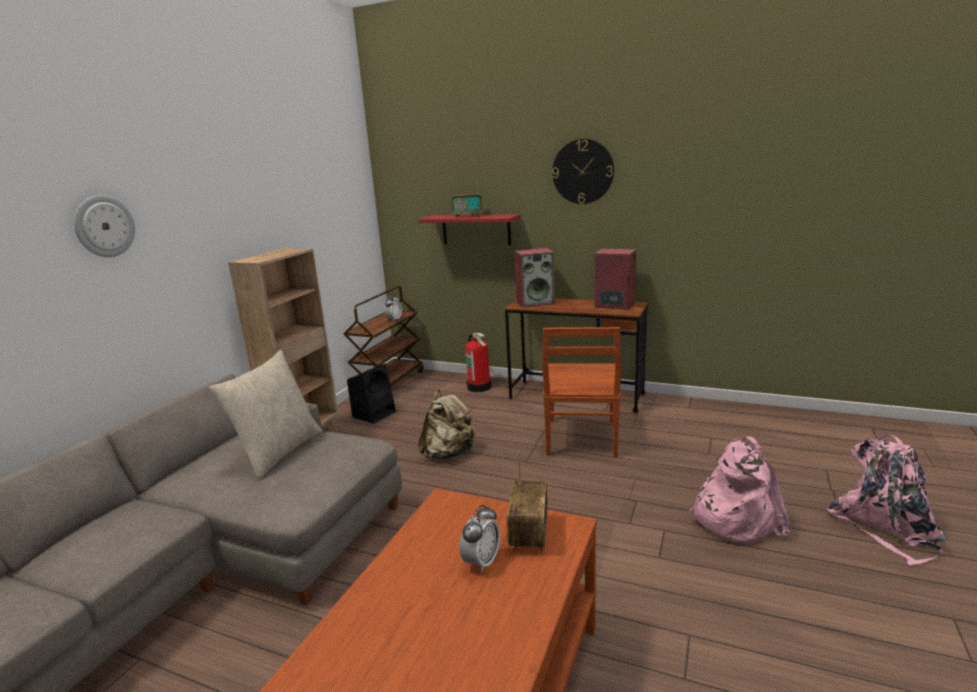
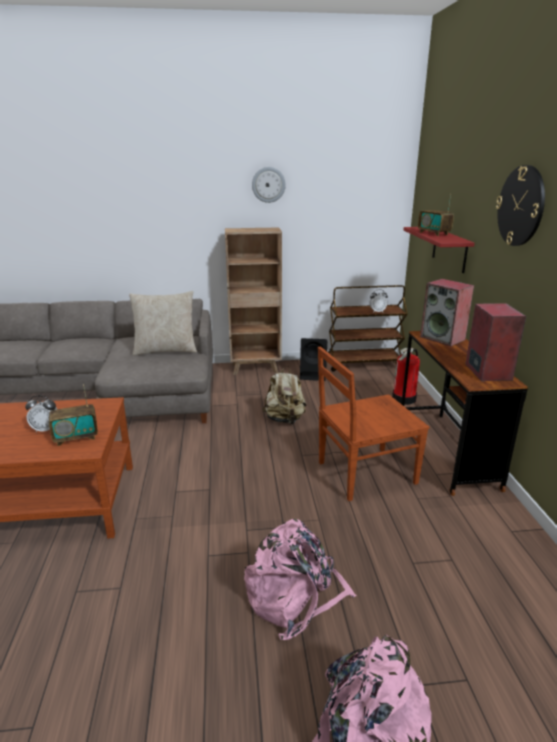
camera: 60 degrees right, 5 degrees up
wall clock [74,195,135,257] -> wall clock moved to [252,167,286,203]

